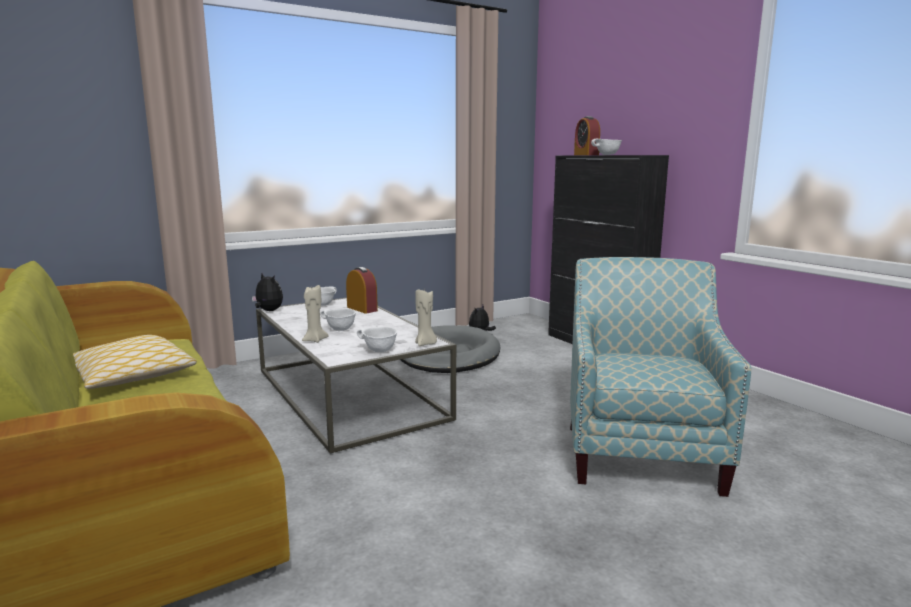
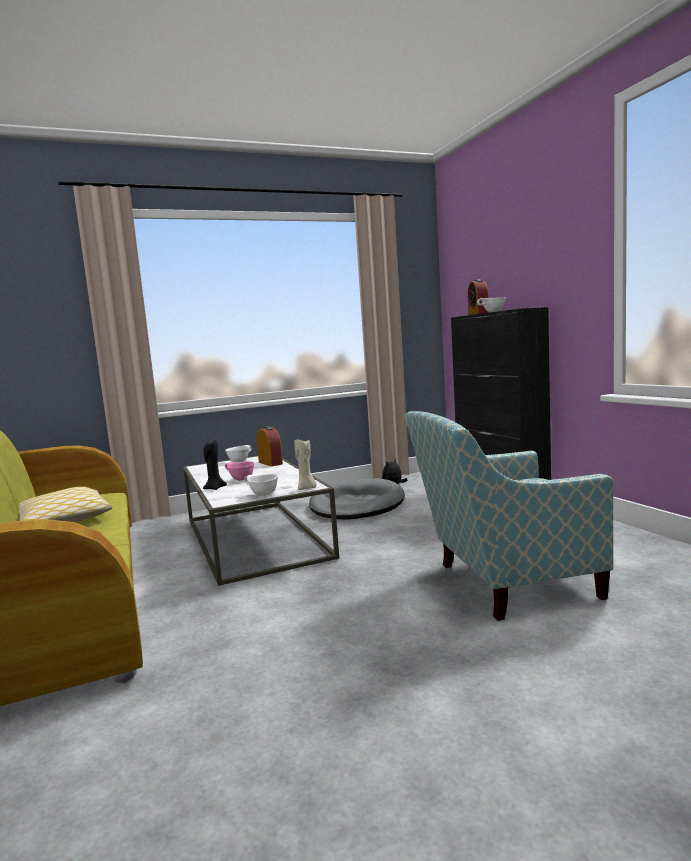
camera: 10 degrees right, 5 degrees down
plush toy [252,273,283,311] -> none
beige candle [302,285,329,343] -> black candle [203,440,227,490]
white bowl [320,309,356,331] -> pink bowl [225,461,254,480]
armchair [570,257,751,497] -> armchair turned 120 degrees counterclockwise [405,411,613,621]

